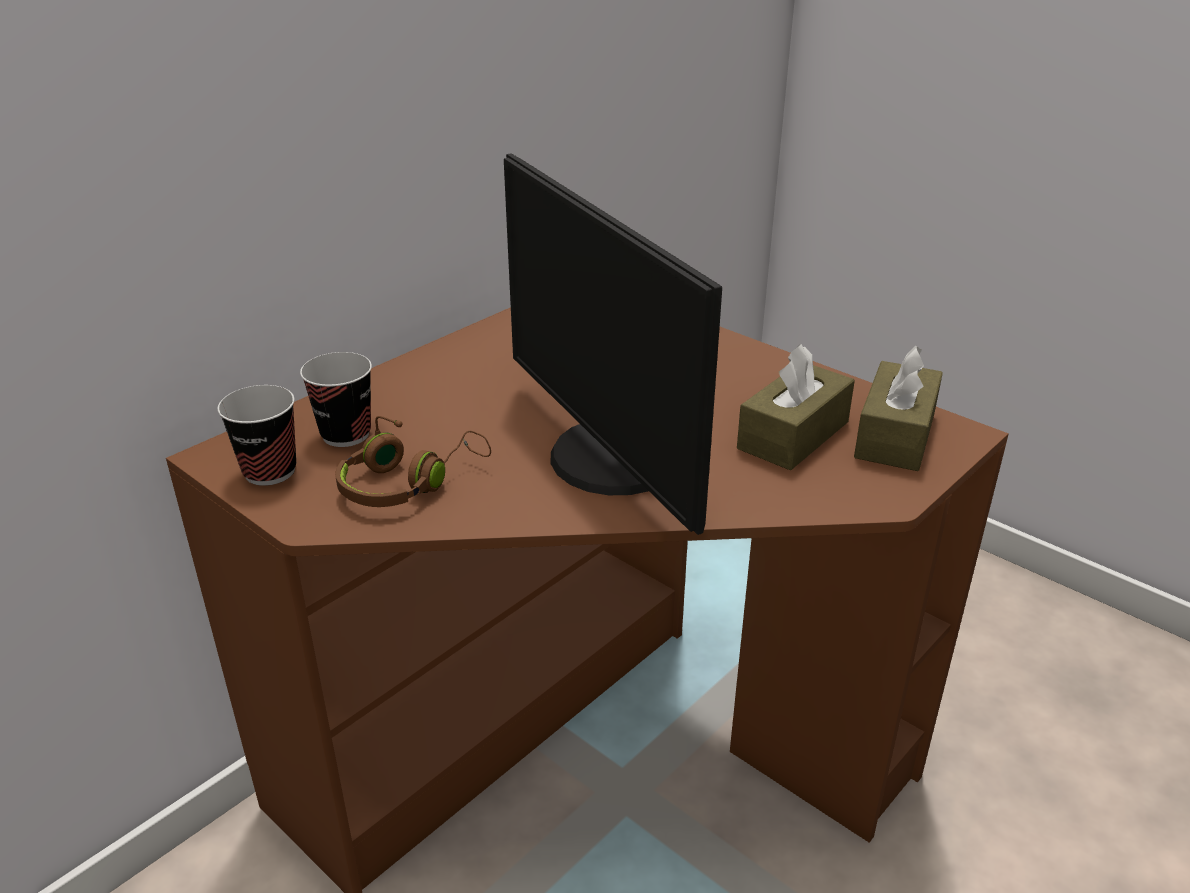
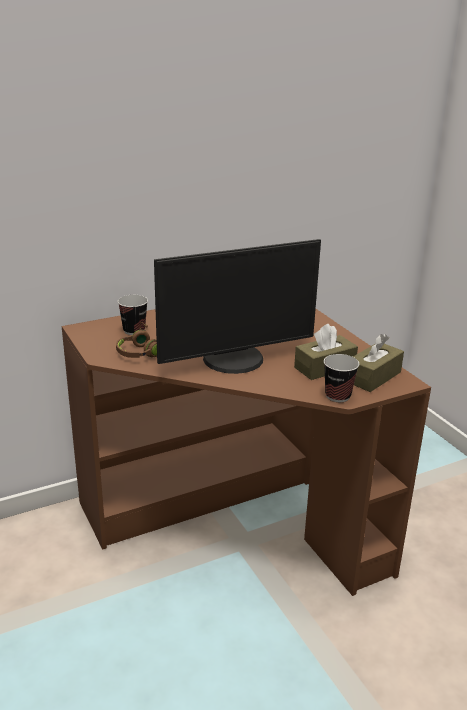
camera: 20 degrees right, 5 degrees down
cup [217,385,296,486] -> cup moved to [324,354,359,402]
monitor [504,154,722,535] -> monitor turned 105 degrees counterclockwise [154,239,321,374]

